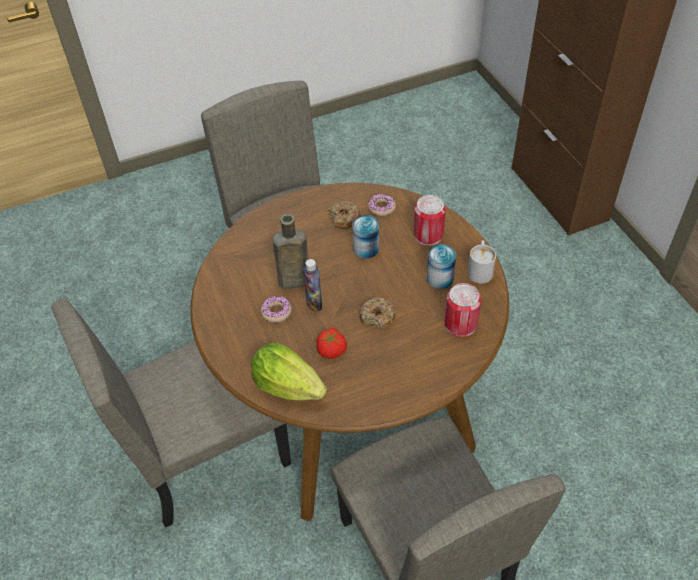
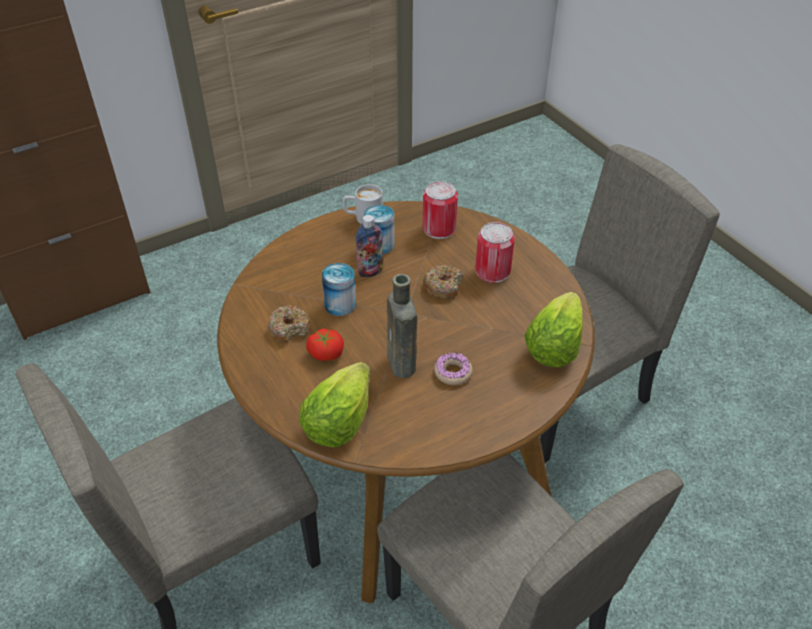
camera: 100 degrees left, 5 degrees down
bottle [303,259,322,312] -> bottle moved to [356,215,383,277]
tomato [316,328,347,359] -> tomato moved to [306,328,344,361]
donut [368,194,396,216] -> none
can [413,195,446,246] -> can moved to [475,222,515,283]
none -> lettuce [299,362,371,448]

